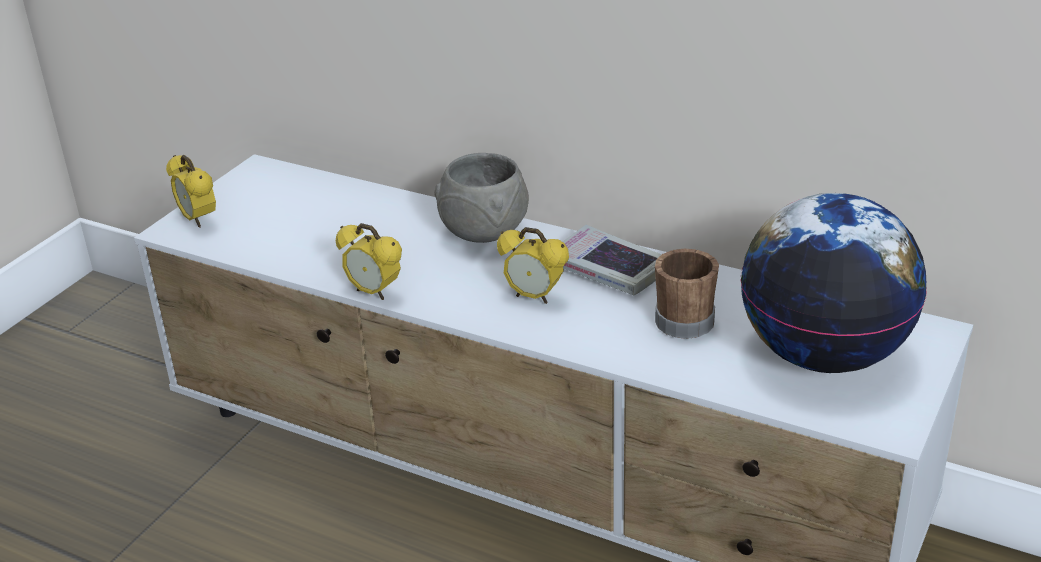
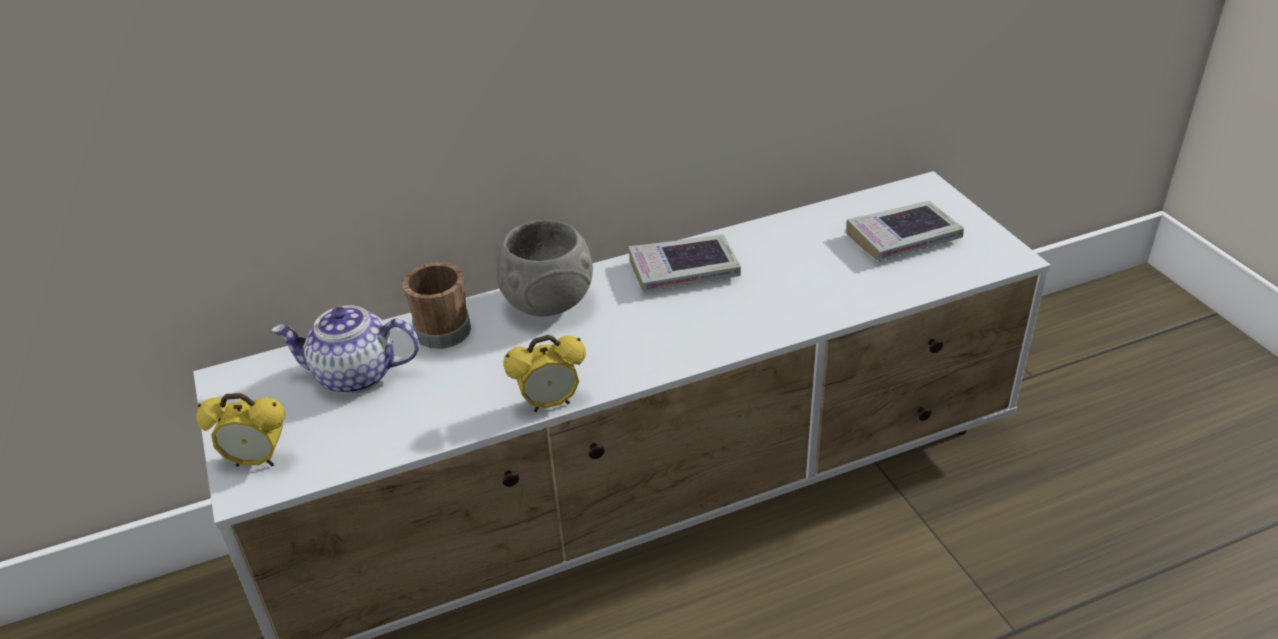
camera: 50 degrees left, 5 degrees up
alarm clock [497,227,569,304] -> none
brown mug [655,249,719,339] -> brown mug moved to [402,262,471,349]
globe [740,193,927,373] -> book [846,201,964,261]
none -> teapot [271,305,419,394]

